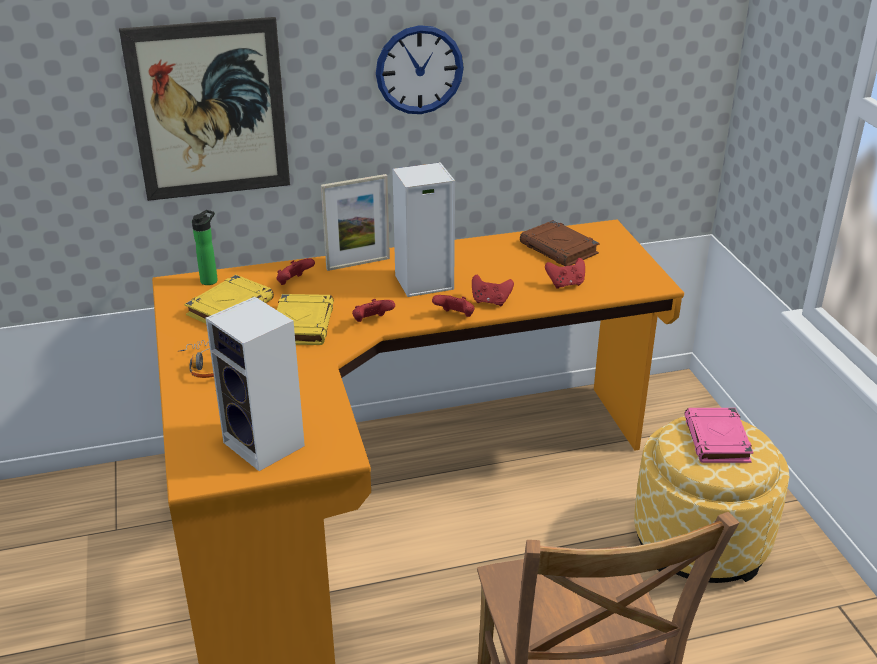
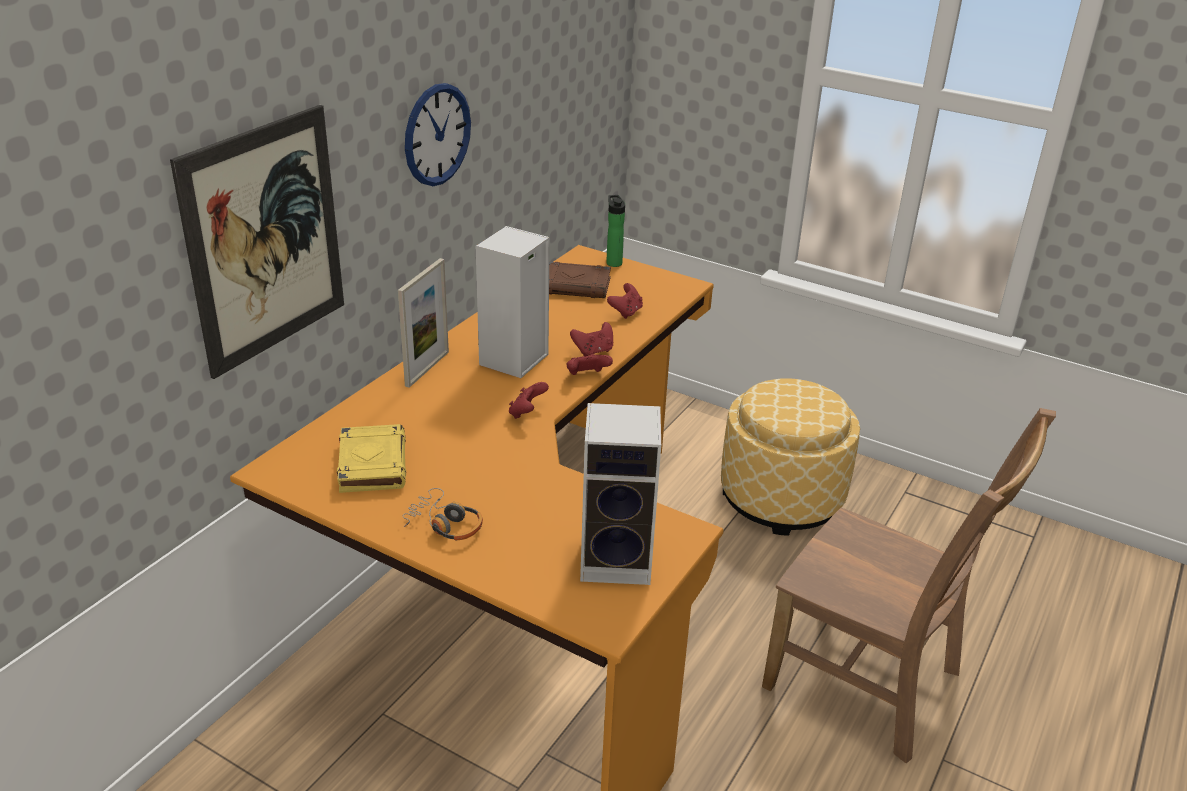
camera: 45 degrees left, 0 degrees up
bottle [192,210,218,285] -> bottle moved to [606,195,625,267]
red game controller [276,258,315,285] -> none
yellow book [277,294,334,345] -> none
pink book [685,408,753,463] -> none

